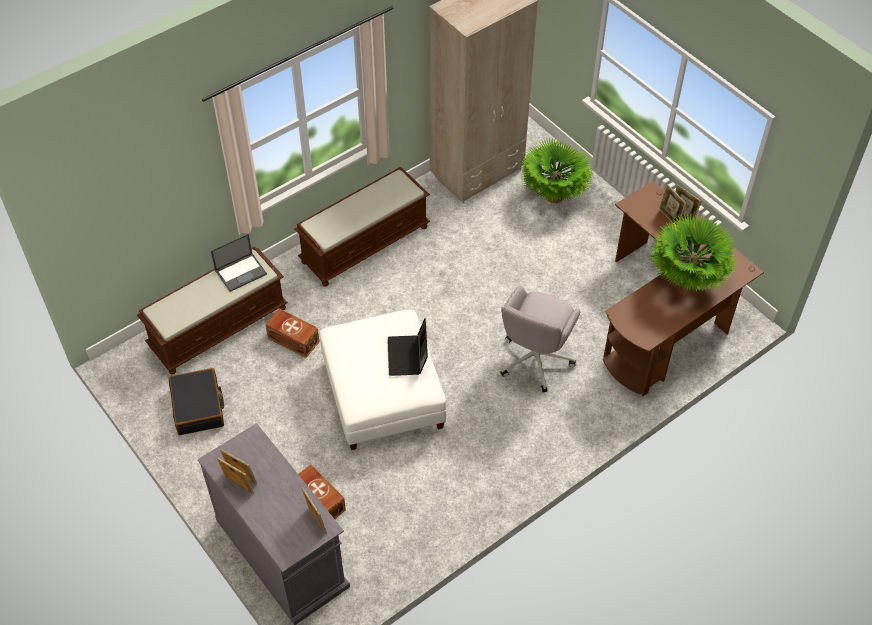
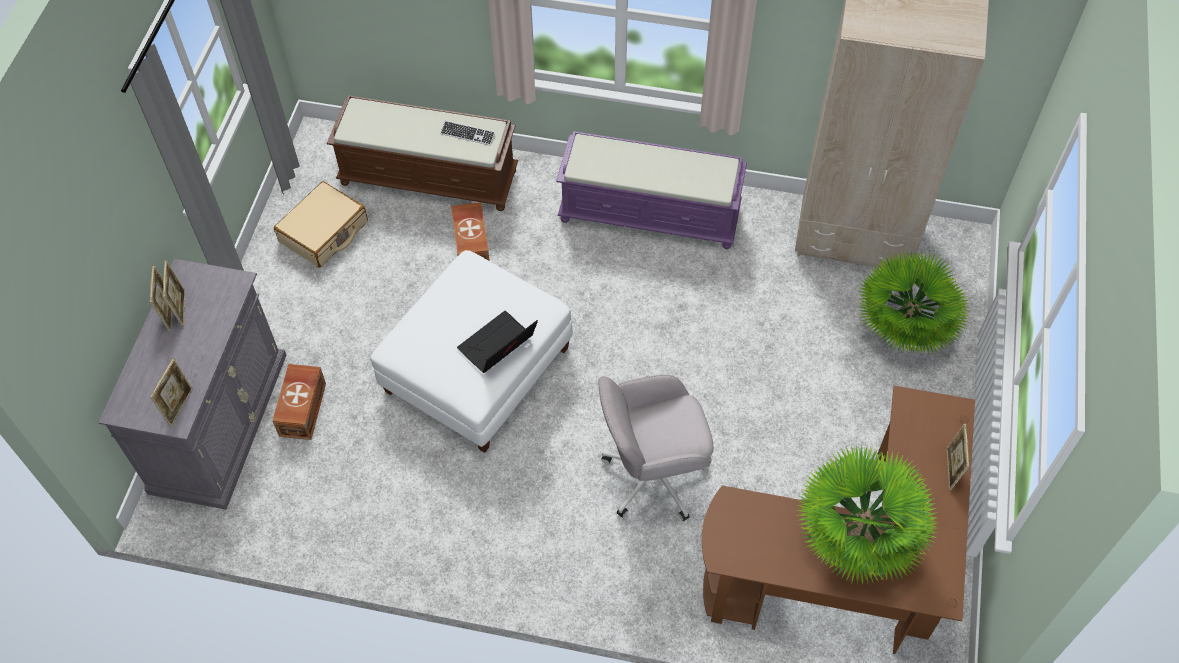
camera: 50 degrees right, 5 degrees up
black suitcase [169,368,224,435] -> beige suitcase [274,181,368,268]
laptop [211,234,267,292] -> keyboard [440,121,495,146]
brown bench [295,167,430,287] -> purple bench [556,131,747,249]
picture frame [659,184,686,225] -> none

